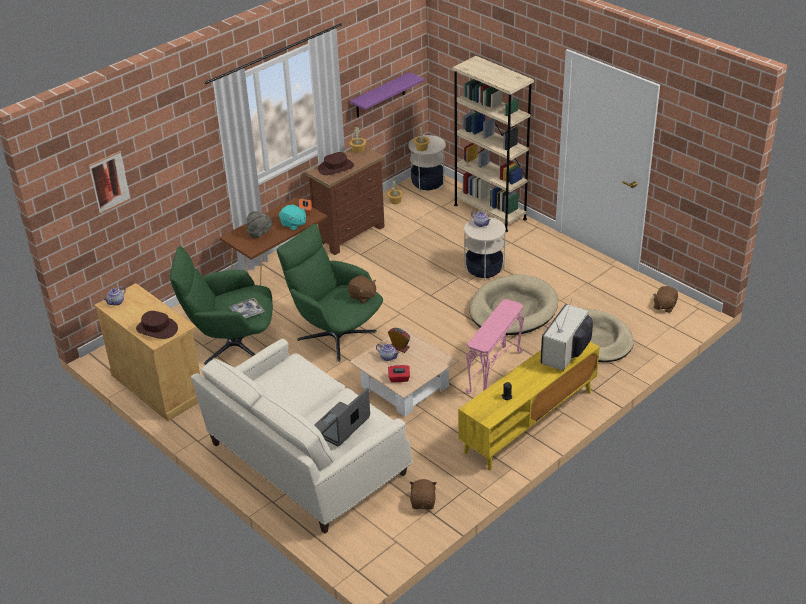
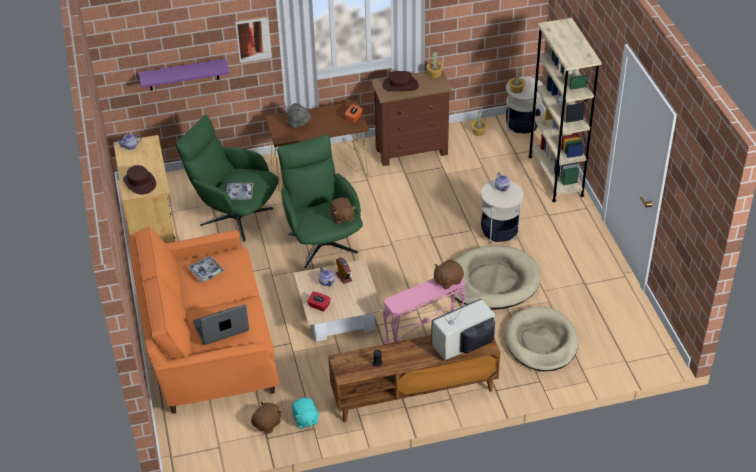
camera: 30 degrees right, 5 degrees up
picture [89,151,130,213] -> picture moved to [235,16,272,64]
white sofa [191,339,413,534] -> orange sofa [129,227,279,414]
turquoise plush toy [279,204,306,231] -> turquoise plush toy moved to [292,397,320,428]
purple shelf [350,72,425,118] -> purple shelf moved to [139,59,229,90]
yellow tv stand [458,342,600,470] -> brown tv stand [328,335,500,422]
brown plush toy [653,286,678,313] -> brown plush toy moved to [434,259,464,289]
none -> tray [188,256,224,282]

